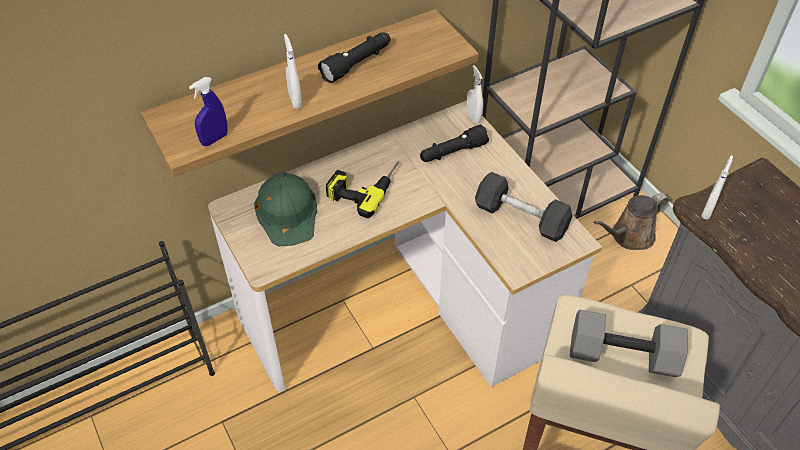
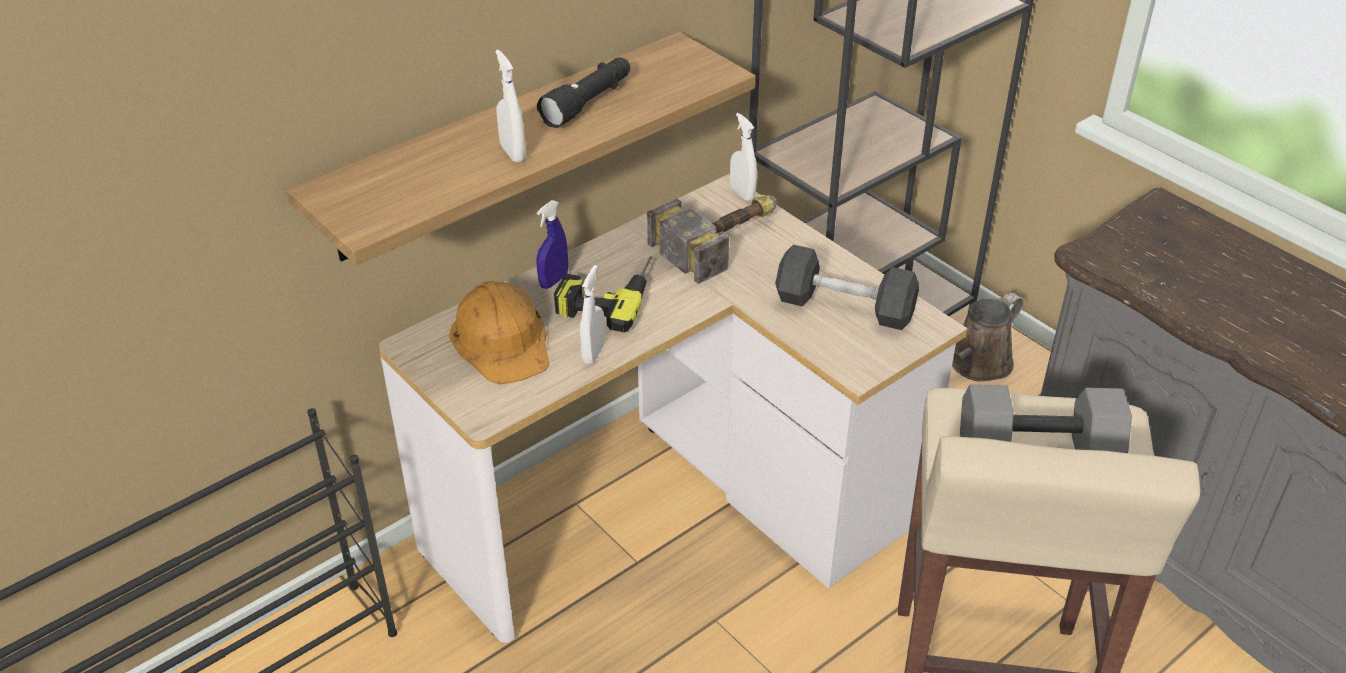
camera: 10 degrees left, 10 degrees down
blue spray bottle [189,77,228,146] -> blue spray bottle moved to [536,200,568,289]
green hard hat [254,172,317,247] -> orange hard hat [449,280,550,385]
black flashlight [420,125,489,162] -> hammer [647,195,777,284]
white spray bottle [701,155,733,220] -> white spray bottle moved to [580,265,605,364]

